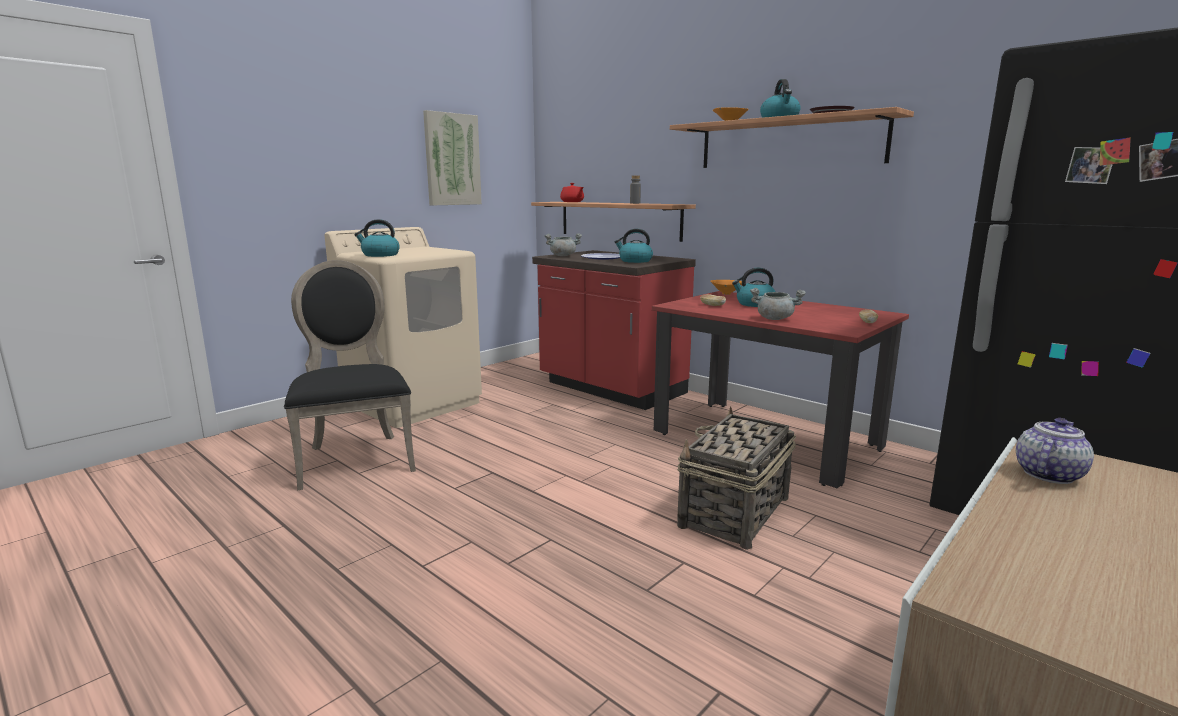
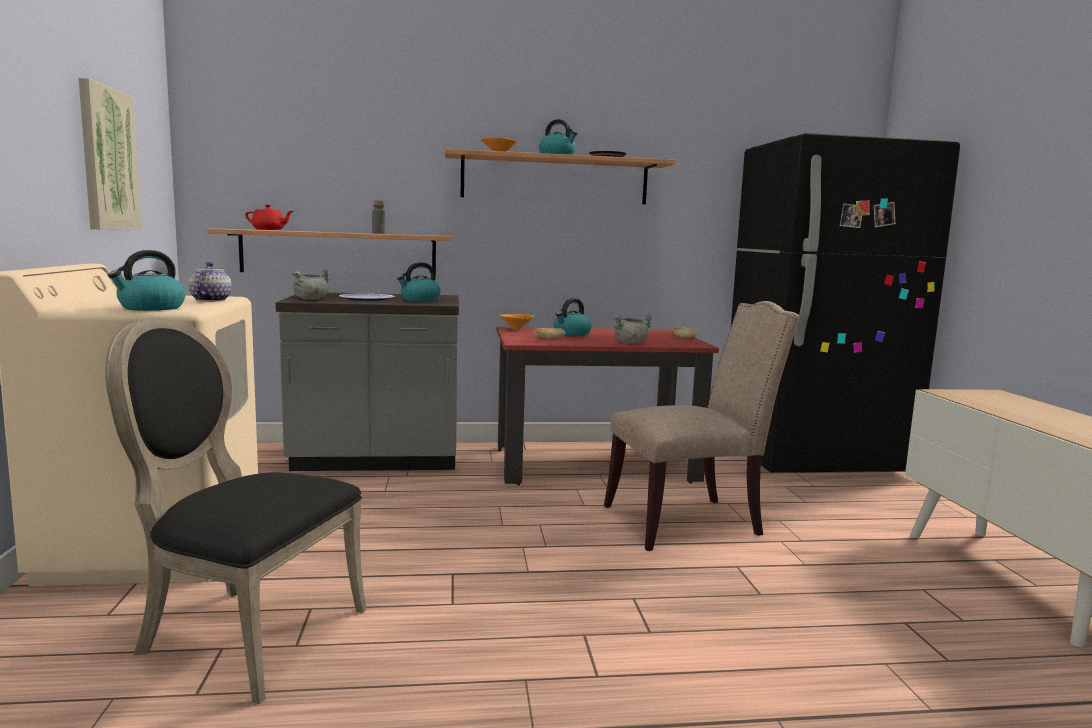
camera: 50 degrees left, 5 degrees down
red counter [532,250,696,410] -> grey counter [275,292,459,471]
basket [677,406,796,550] -> beige chair [604,301,799,551]
teapot [1016,418,1094,484] -> teapot moved to [188,262,232,302]

